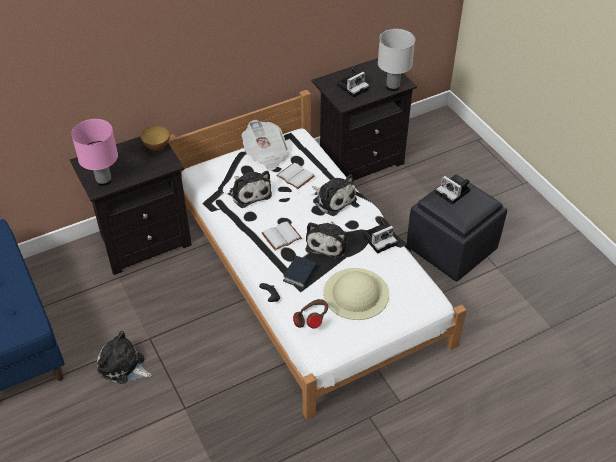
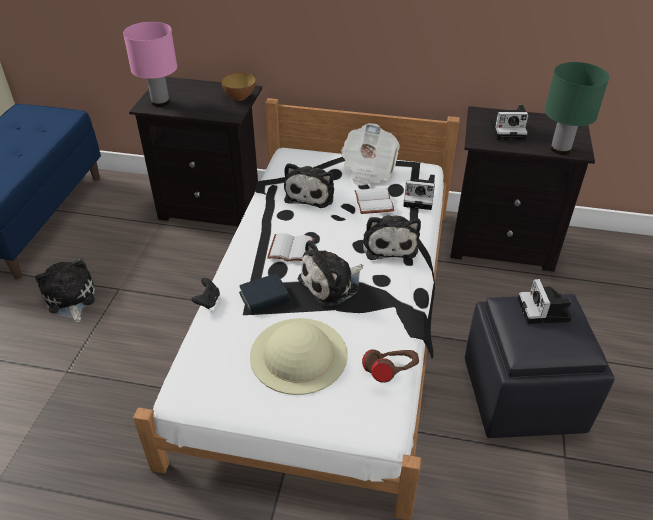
camera: 40 degrees right, 5 degrees down
brown headphones [293,299,328,329] -> brown headphones moved to [362,349,419,383]
camera [362,218,397,253] -> camera moved to [403,174,435,210]
white table lamp [378,29,415,91] -> green table lamp [545,62,610,155]

